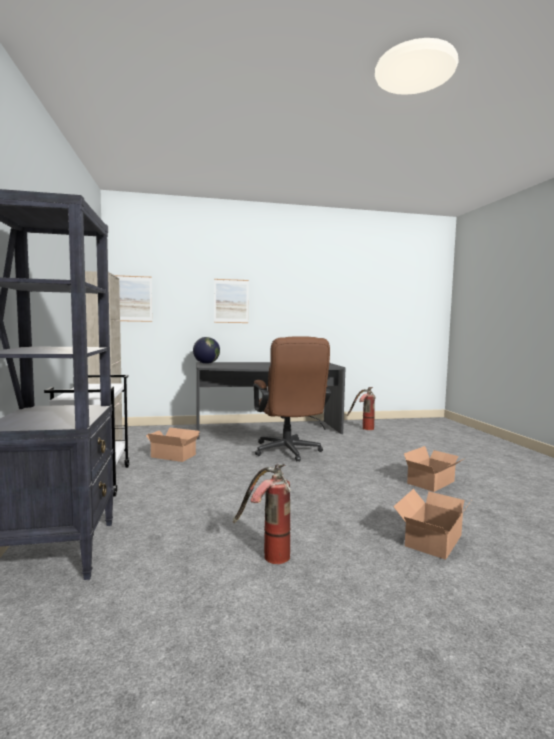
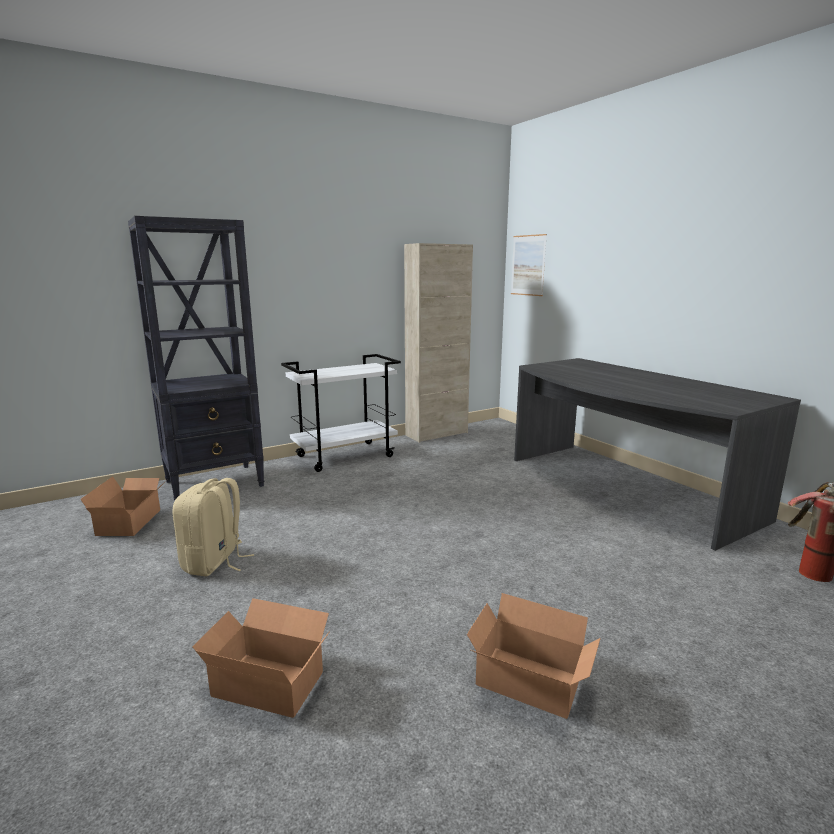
camera: 70 degrees right, 10 degrees up
cardboard box [146,427,200,462] -> cardboard box moved to [80,476,167,536]
globe [193,337,220,364] -> none
picture [214,279,249,323] -> none
fire extinguisher [233,463,291,564] -> beige backpack [172,478,254,576]
brown office chair [254,336,331,462] -> none

